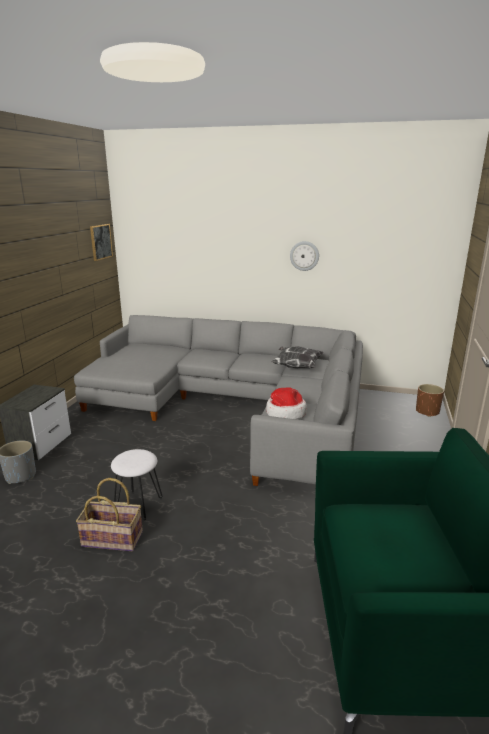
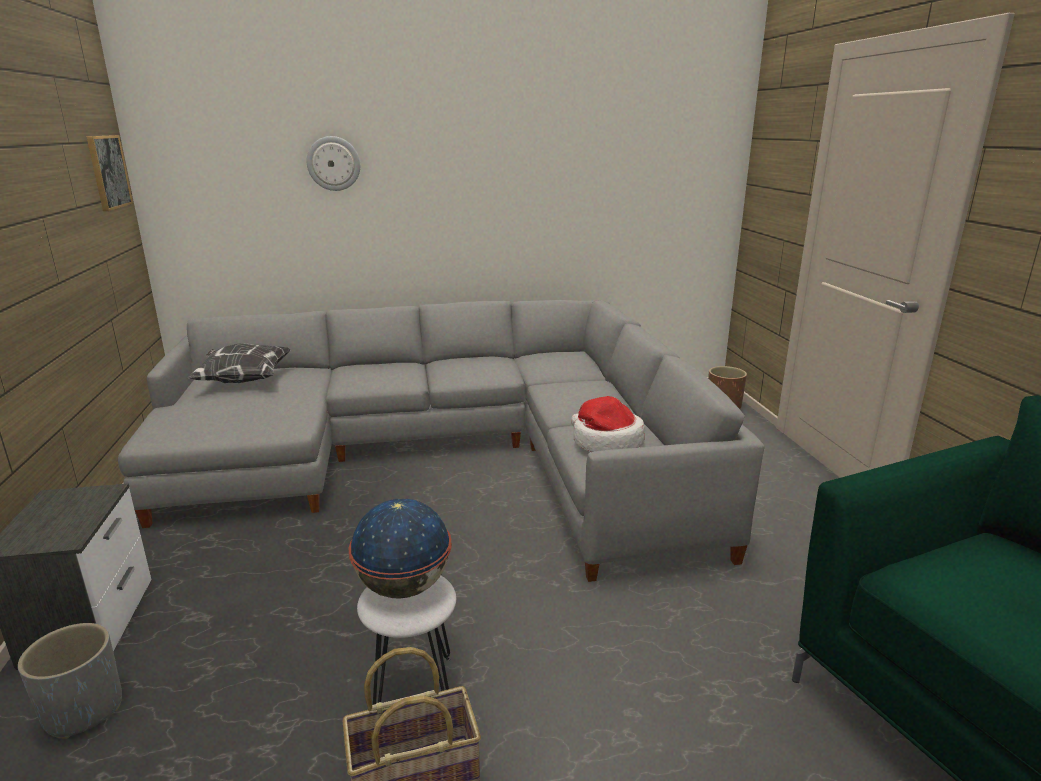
camera: 25 degrees left, 0 degrees up
pillow [271,346,323,369] -> pillow moved to [187,343,291,383]
wall clock [290,241,319,271] -> wall clock moved to [307,136,360,191]
none -> globe [349,499,452,598]

